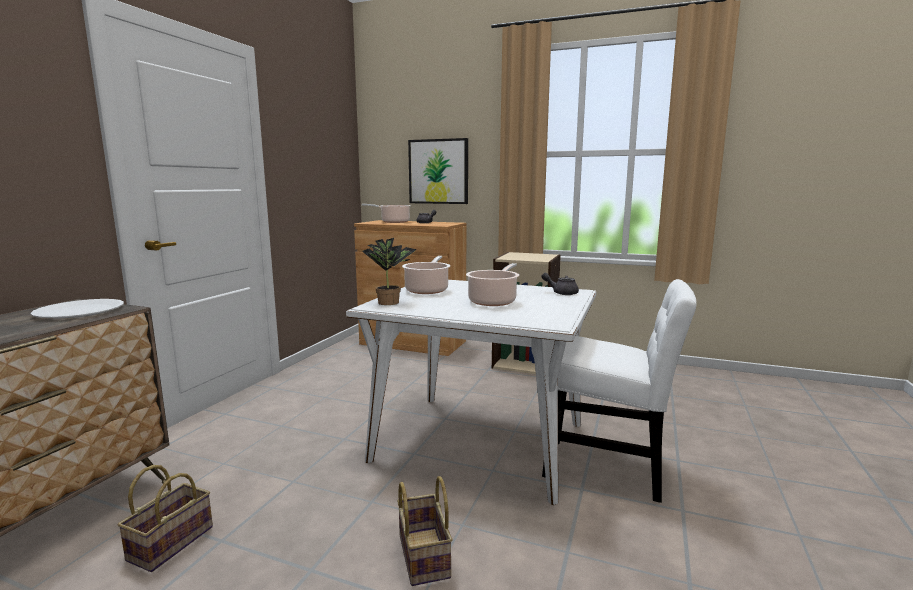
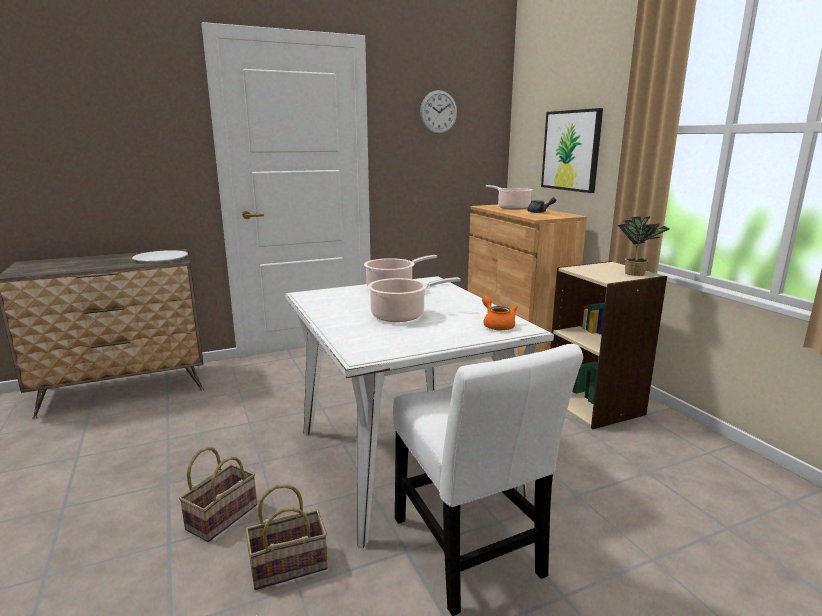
camera: 45 degrees right, 5 degrees up
basket [118,465,213,572] -> basket moved to [245,484,328,590]
potted plant [362,238,417,305] -> potted plant moved to [618,216,669,276]
grey teapot [541,273,579,295] -> orange teapot [482,296,518,330]
none -> wall clock [420,90,457,134]

